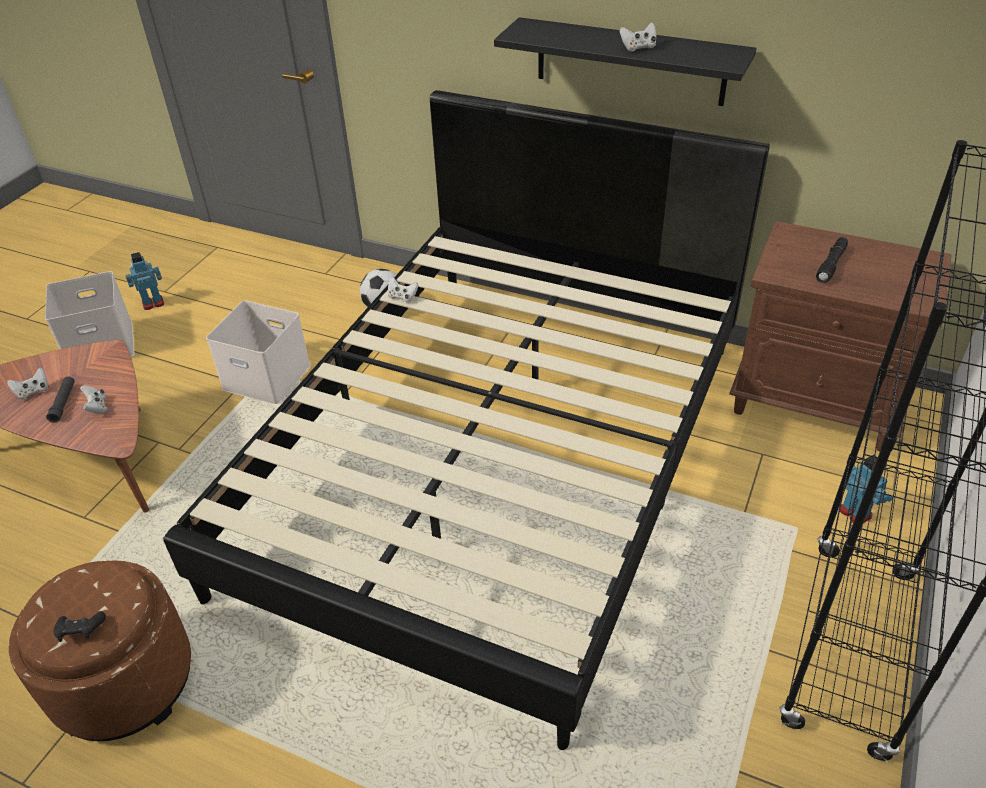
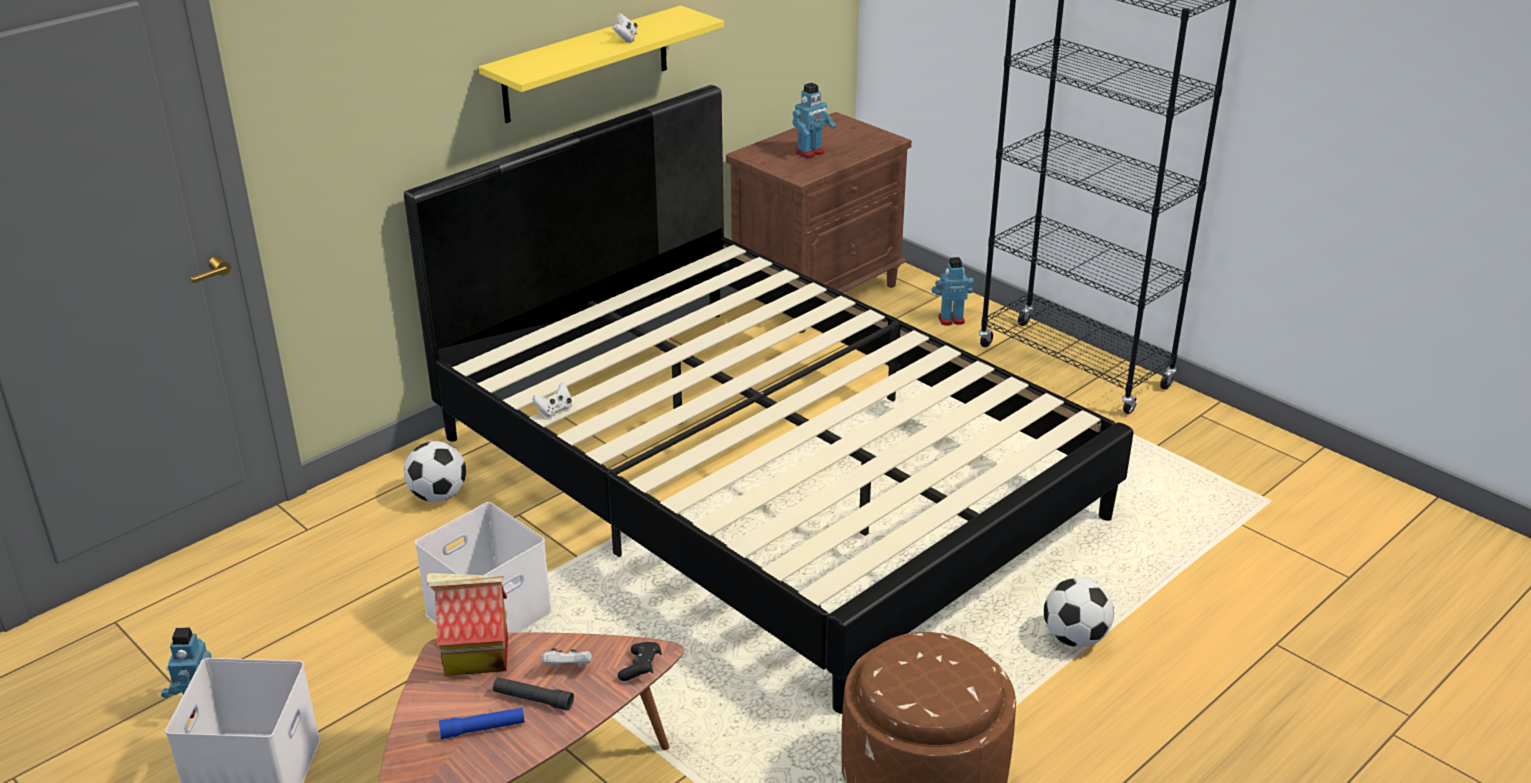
camera: 70 degrees left, 10 degrees down
white game controller [7,368,48,400] -> blue flashlight [439,708,524,739]
black game controller [54,612,106,642] -> black game controller moved to [618,642,662,681]
black shelf [494,17,757,106] -> yellow shelf [479,5,724,123]
black flashlight [816,237,848,283] -> toy robot [792,83,836,159]
none -> toy house [426,573,508,676]
none -> football [1044,578,1114,647]

